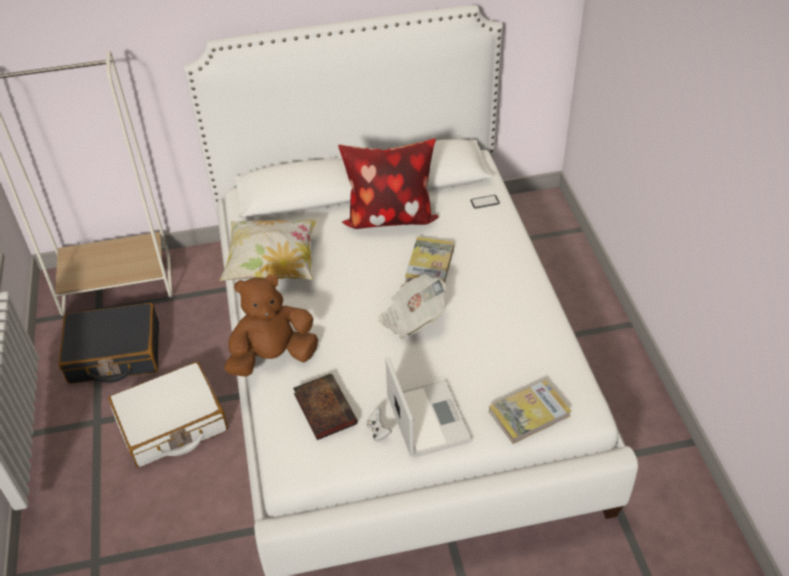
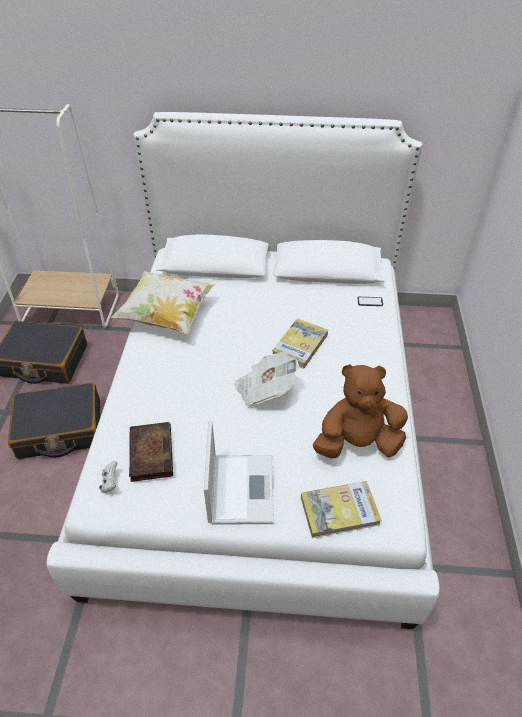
camera: 15 degrees right, 0 degrees up
white suitcase [108,362,228,468] -> black suitcase [8,383,100,459]
brown plush toy [224,275,318,377] -> brown plush toy moved to [313,364,408,459]
pillow [338,138,439,229] -> none
white game controller [366,408,392,442] -> white game controller moved to [99,461,118,493]

